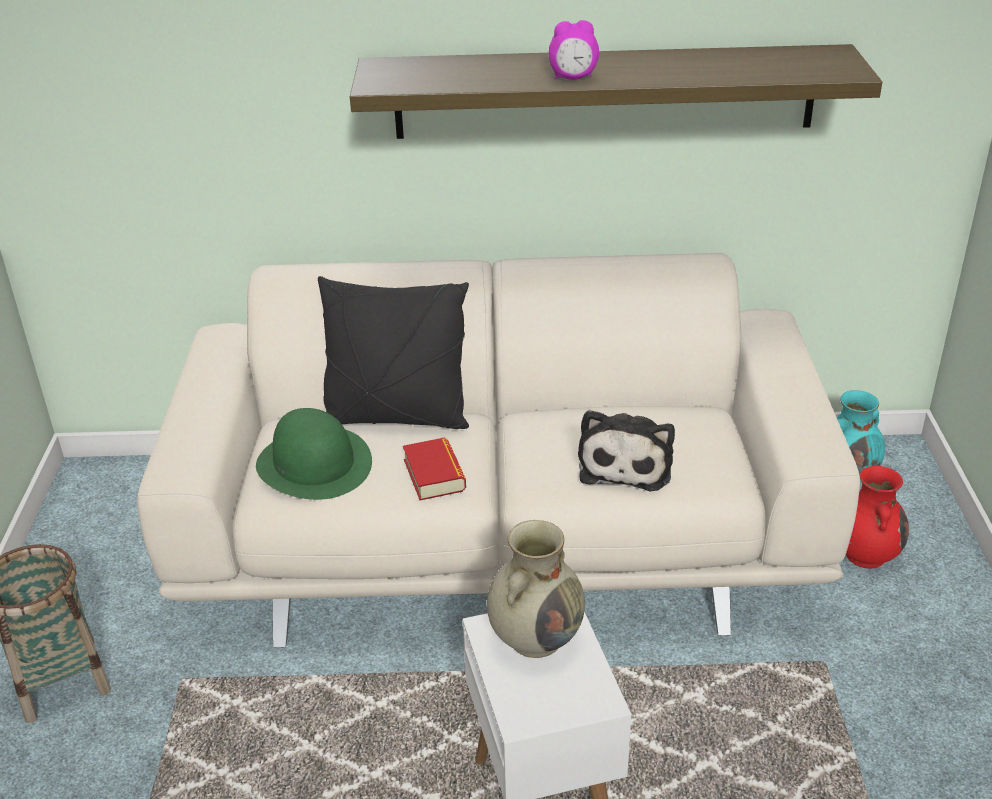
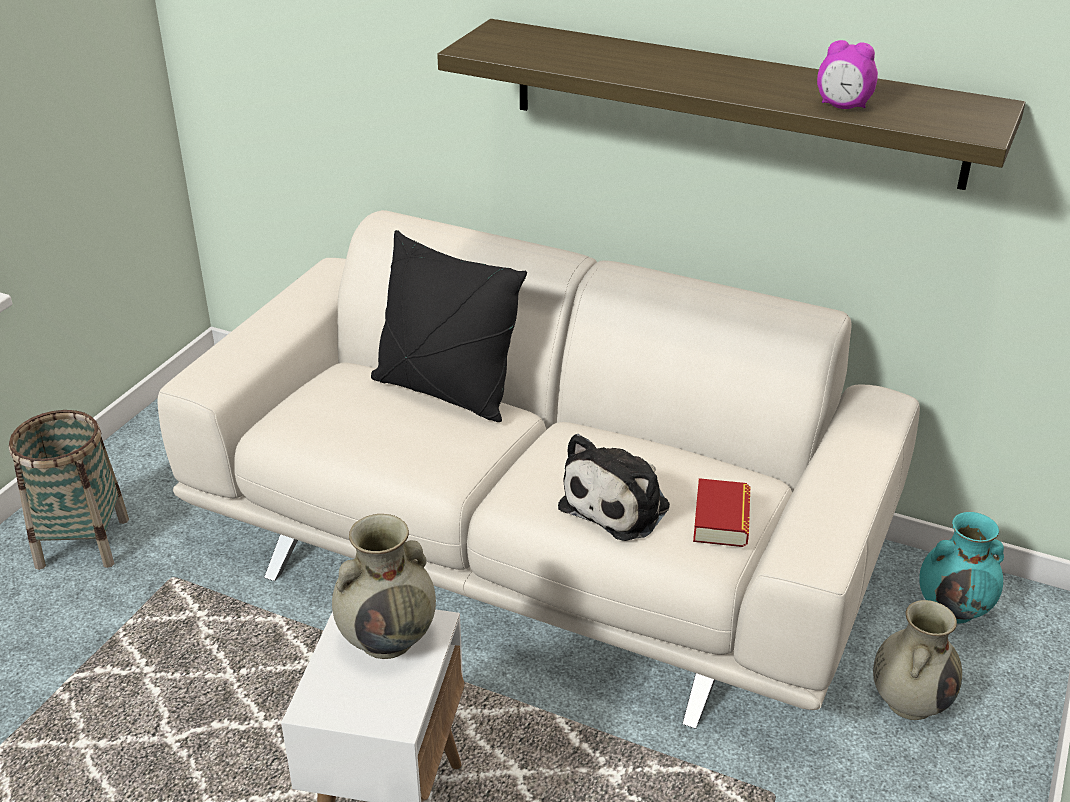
camera: 25 degrees right, 0 degrees up
green hat [256,408,372,500] -> none
book [403,437,466,501] -> book moved to [693,478,750,547]
alarm clock [549,20,599,80] -> alarm clock moved to [817,40,878,109]
red vase [846,466,909,569] -> beige vase [873,600,962,720]

